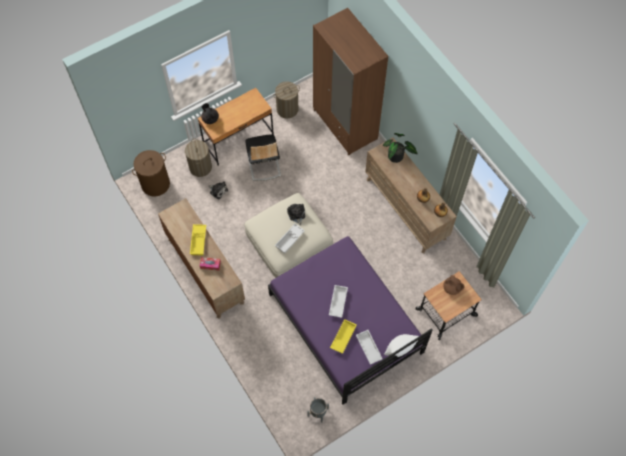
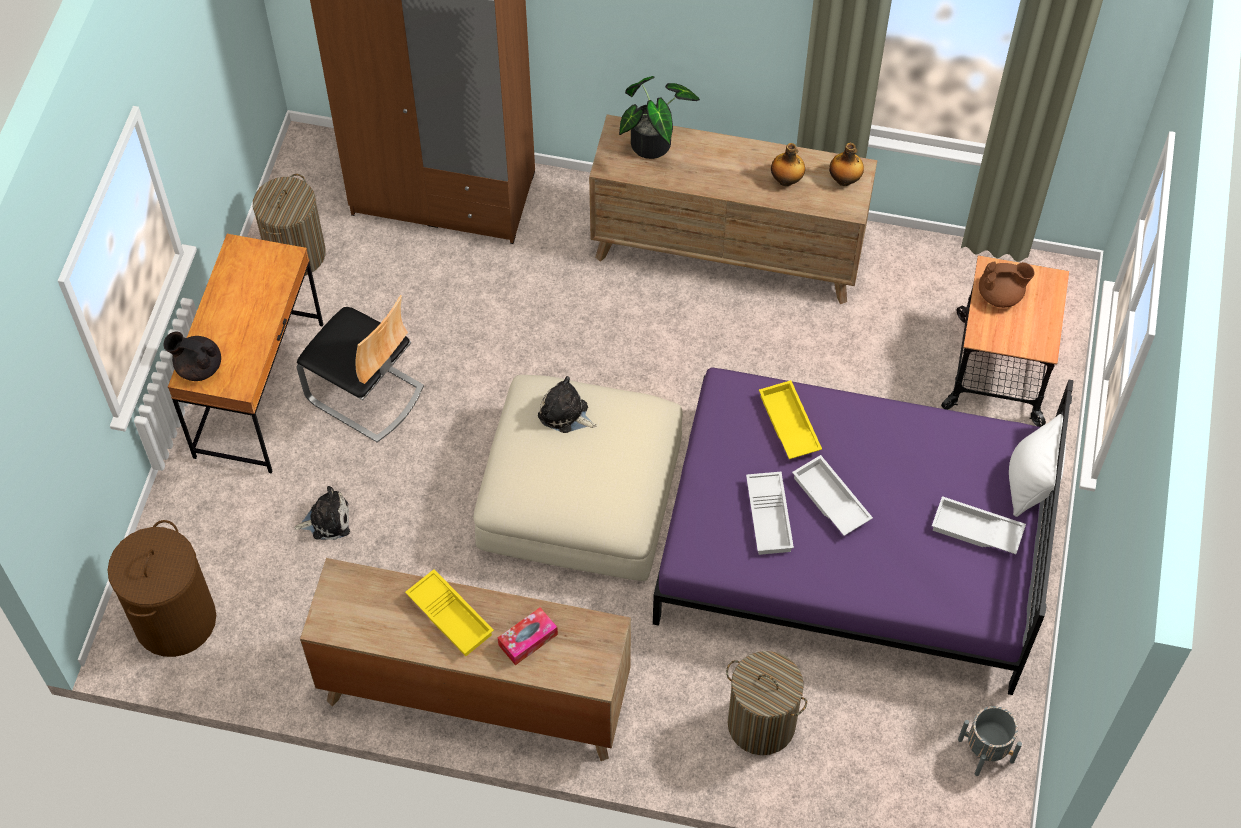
camera: 45 degrees left, 5 degrees down
laundry basket [185,138,212,177] -> laundry basket moved to [726,651,807,755]
white tray [275,224,305,254] -> white tray moved to [746,472,794,555]
yellow tray [330,319,357,354] -> yellow tray moved to [759,380,822,459]

